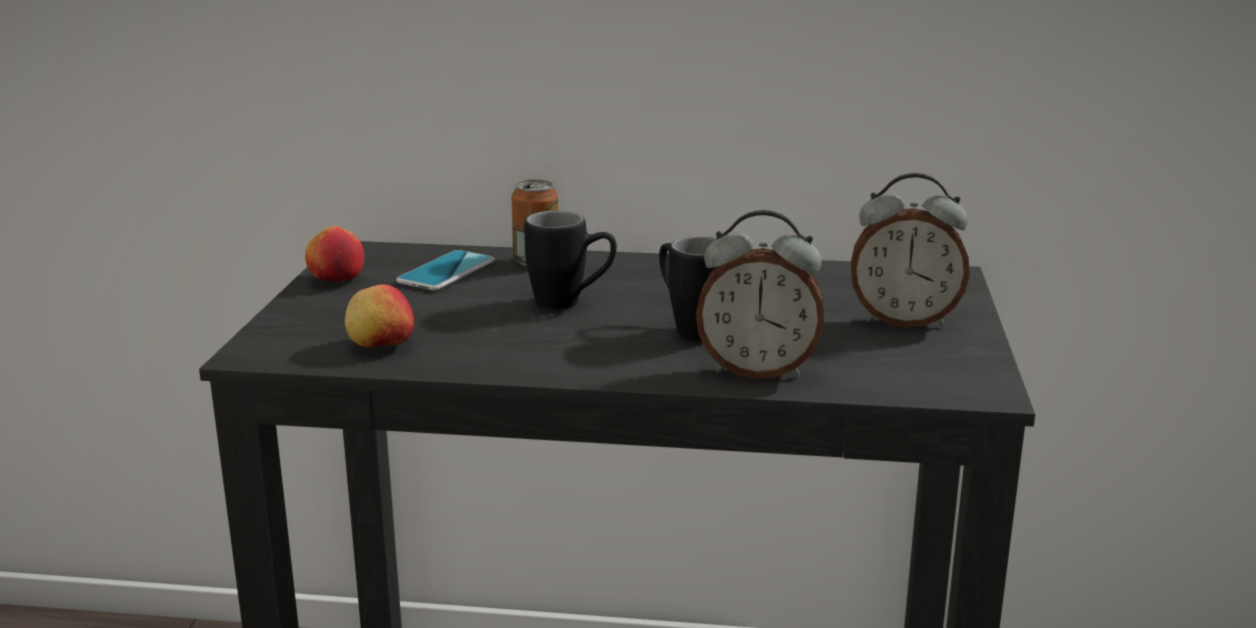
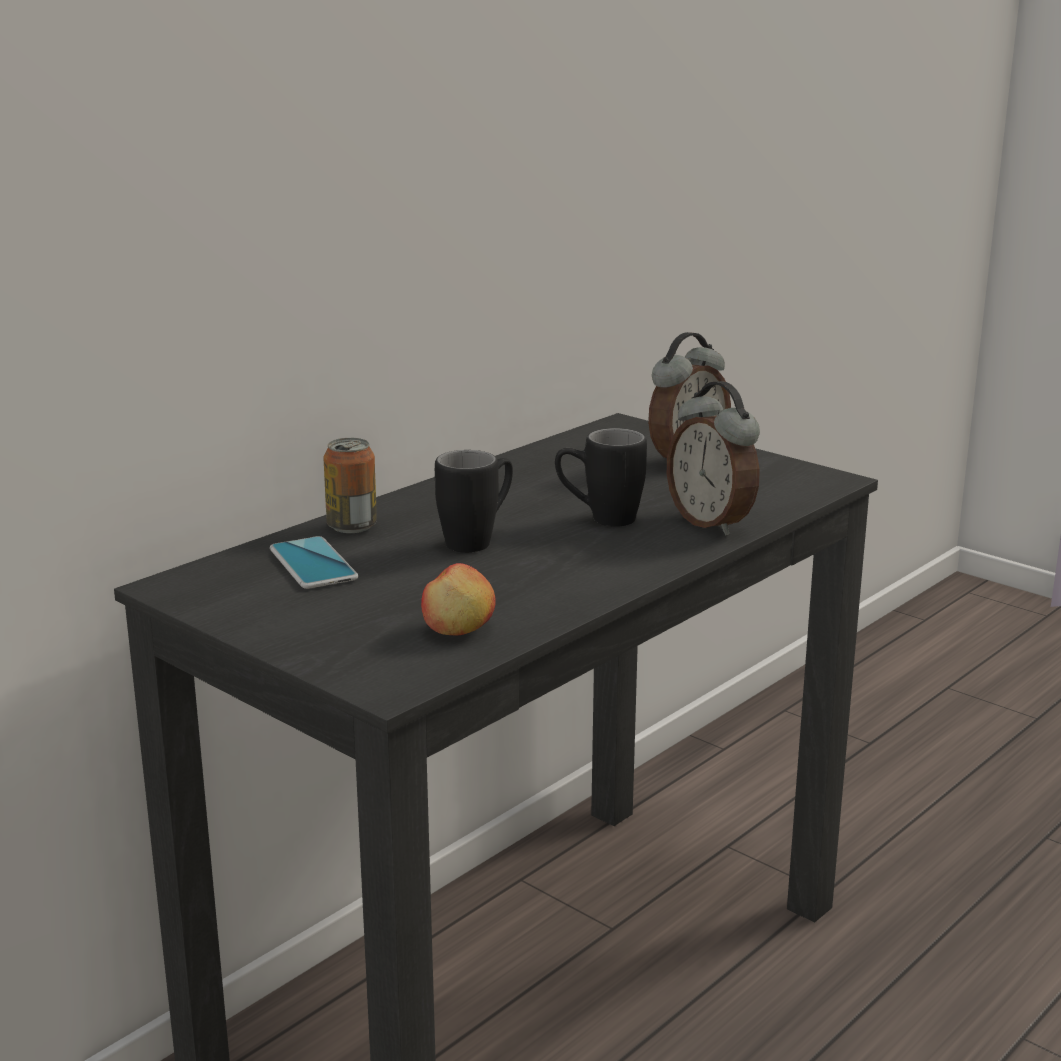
camera: 55 degrees left, 0 degrees up
apple [305,226,364,282] -> none
alarm clock [696,210,824,379] -> alarm clock turned 105 degrees clockwise [667,381,760,536]

